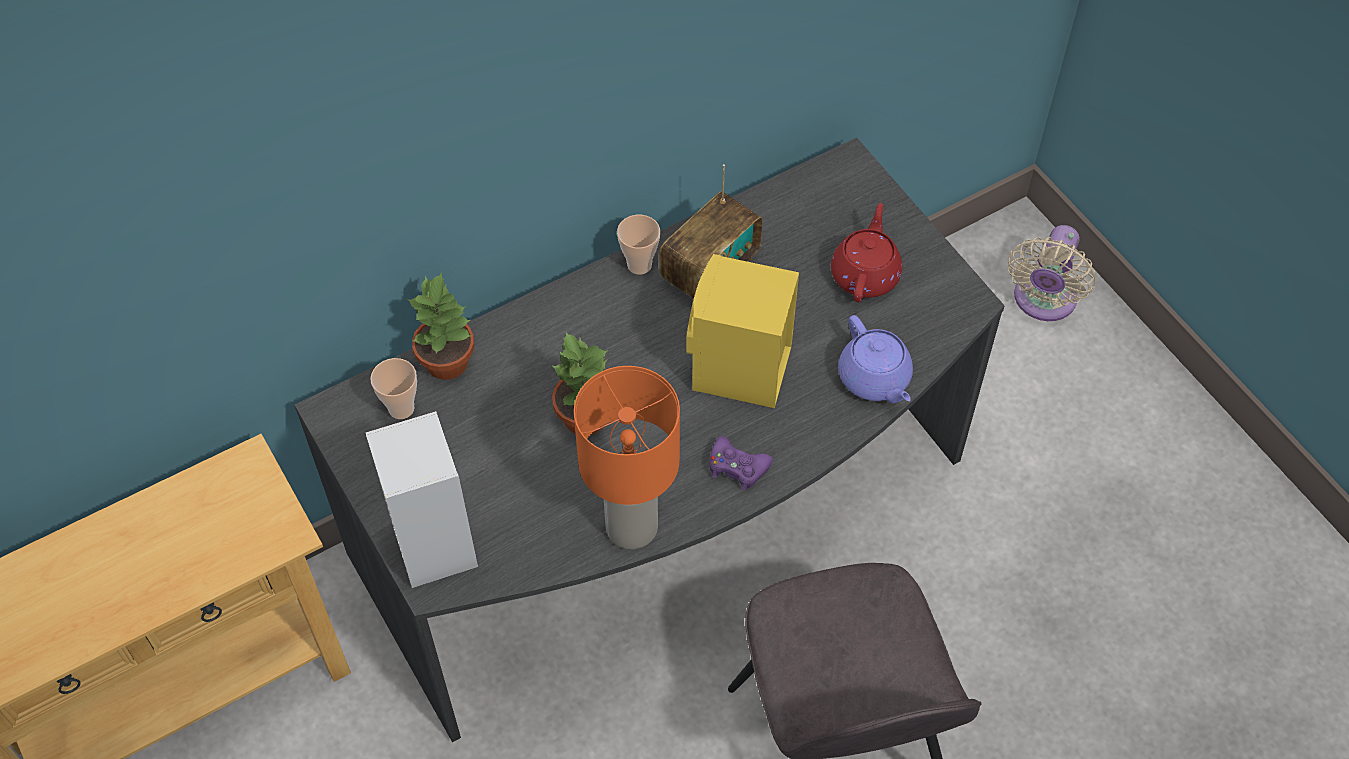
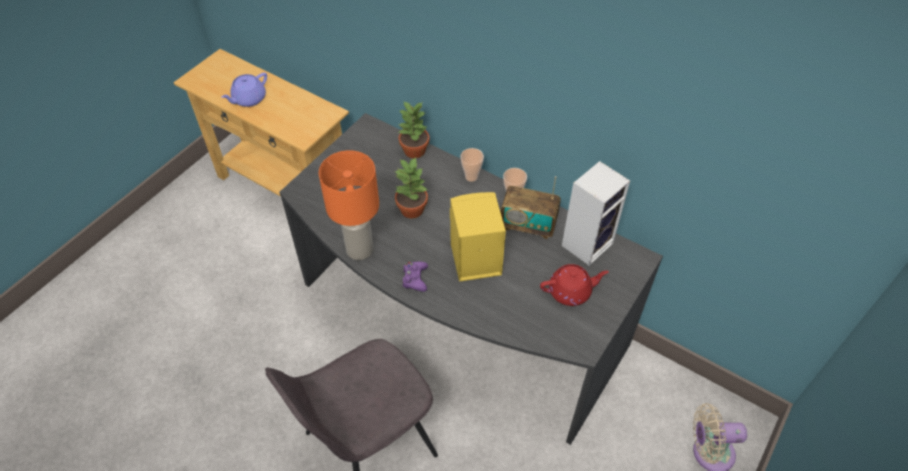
camera: 65 degrees right, 5 degrees down
speaker [366,411,478,588] -> speaker moved to [562,161,630,266]
cup [370,358,417,419] -> cup moved to [461,148,484,182]
purple teapot [838,315,913,403] -> purple teapot moved to [221,73,267,107]

